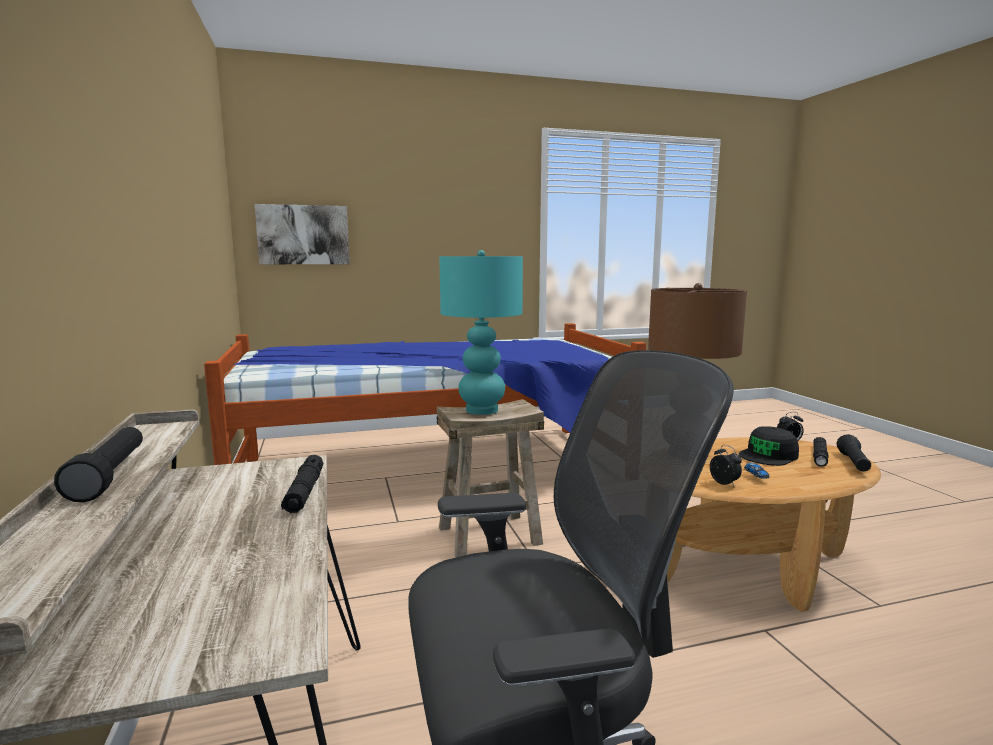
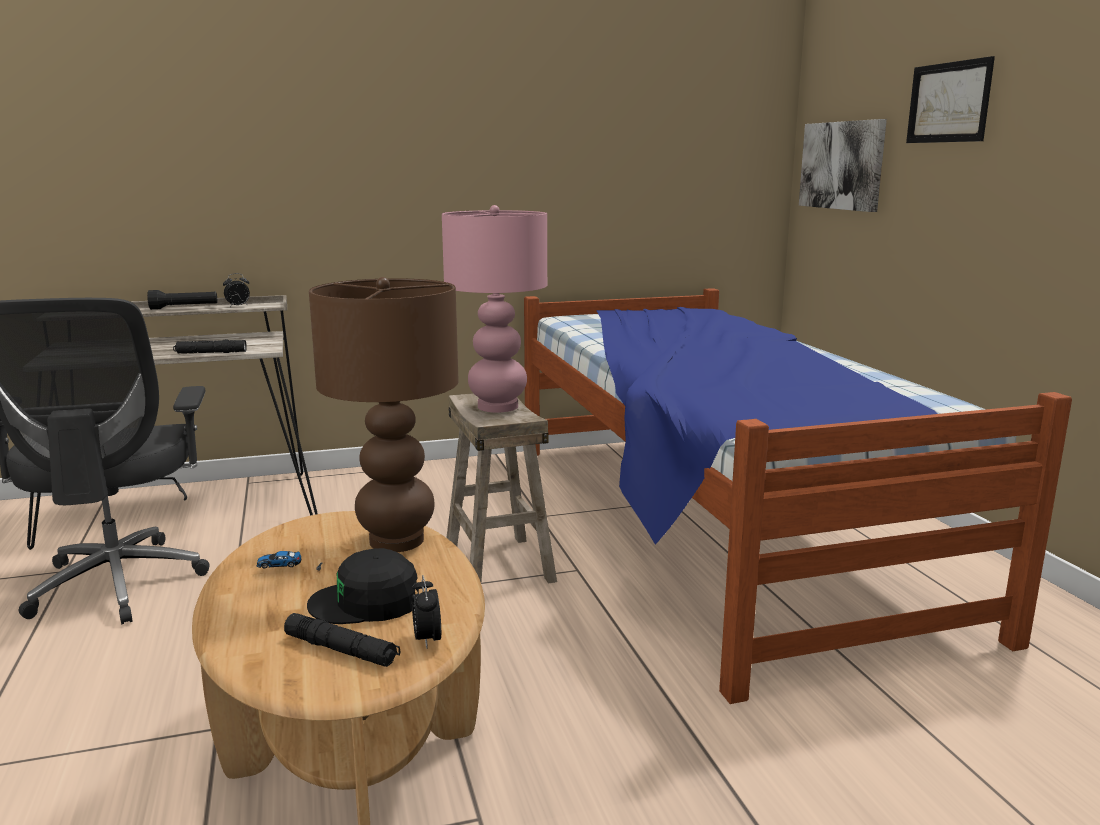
camera: 90 degrees right, 5 degrees up
turquoise table lamp [439,250,523,415] -> pink table lamp [442,205,547,413]
alarm clock [710,445,742,486] -> alarm clock moved to [223,273,250,307]
black cap [739,426,799,466] -> black cap turned 60 degrees counterclockwise [307,548,419,624]
black flashlight [836,434,871,472] -> none
none -> picture [906,56,995,143]

